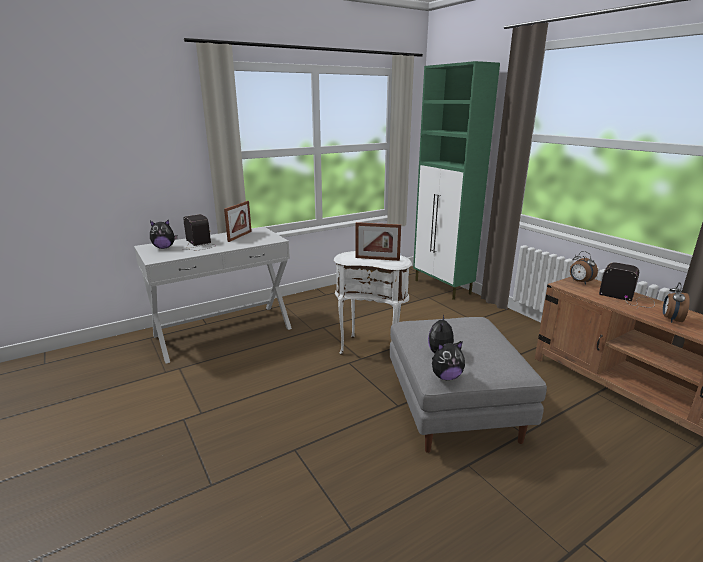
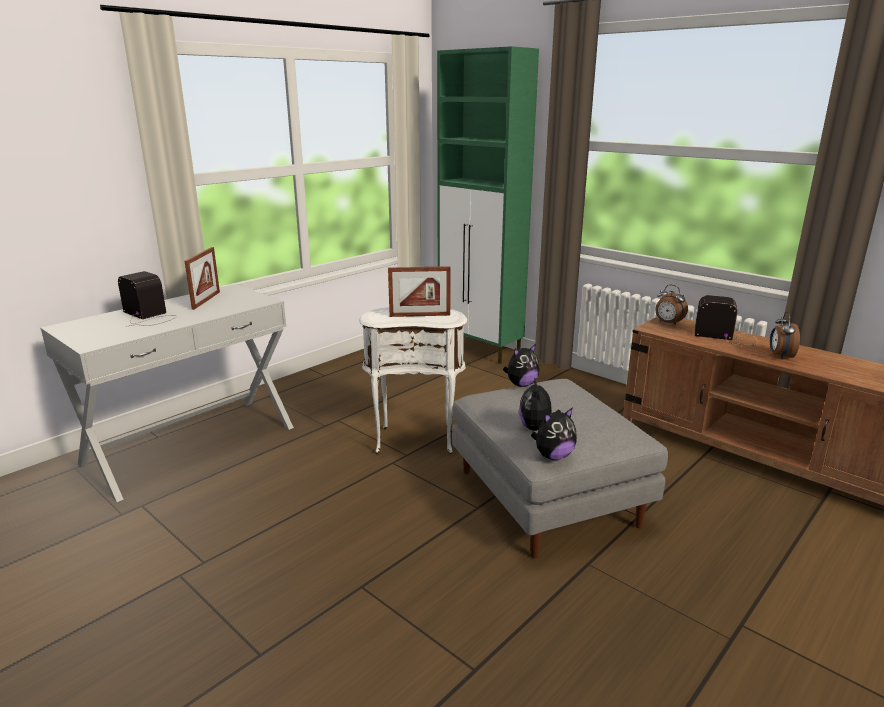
camera: 15 degrees left, 0 degrees up
plush toy [150,219,177,249] -> plush toy moved to [503,344,539,387]

